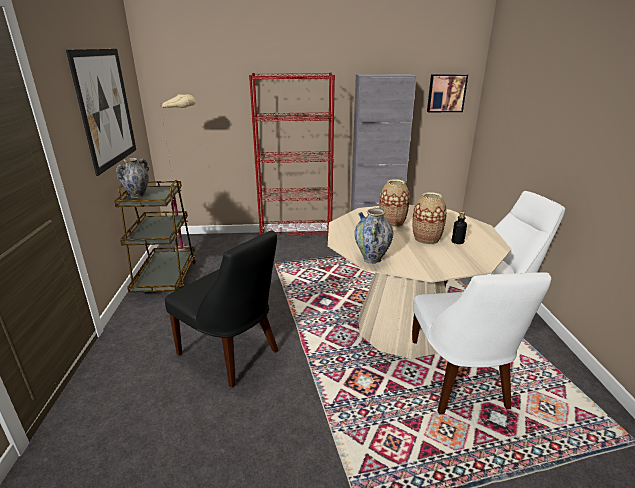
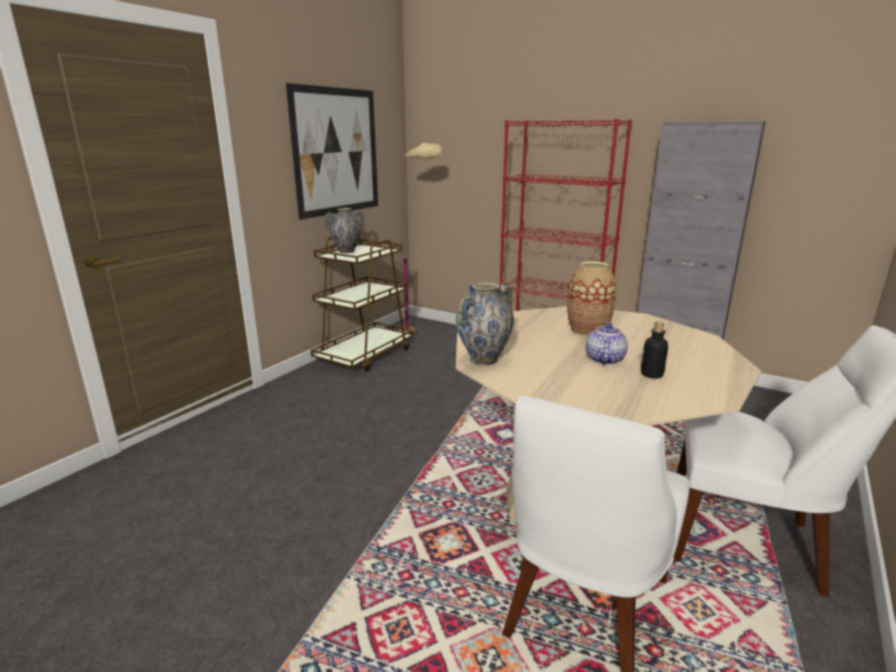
camera: 35 degrees right, 5 degrees down
black chair [165,230,279,388] -> none
vase [412,192,447,245] -> teapot [586,322,628,365]
picture [427,74,468,112] -> none

